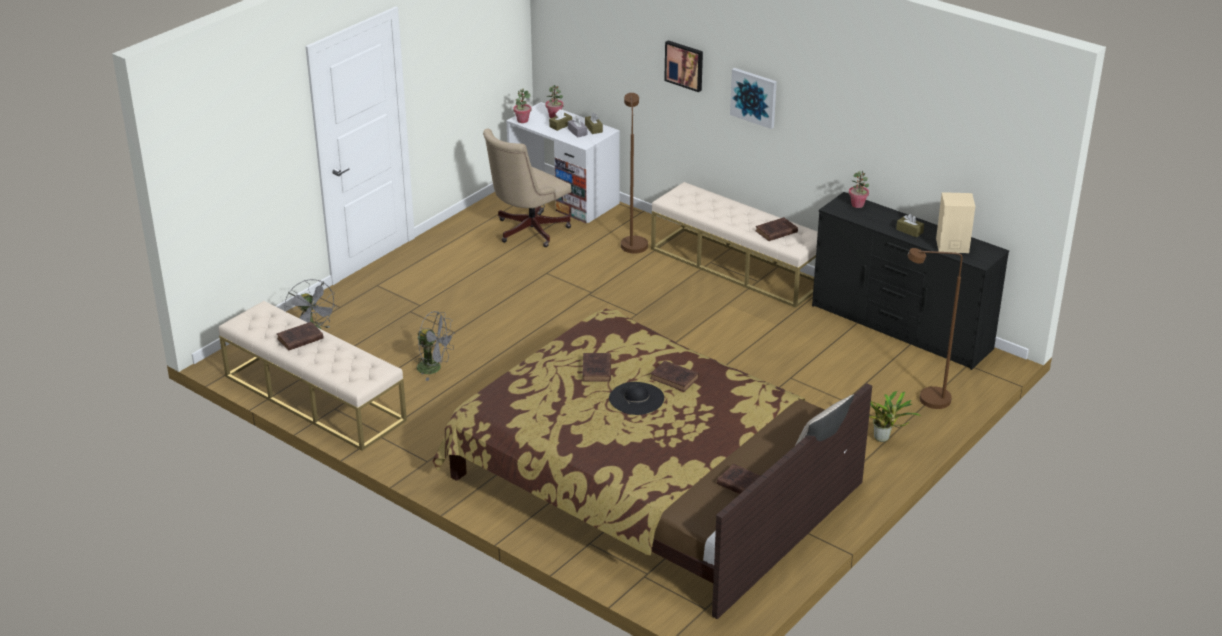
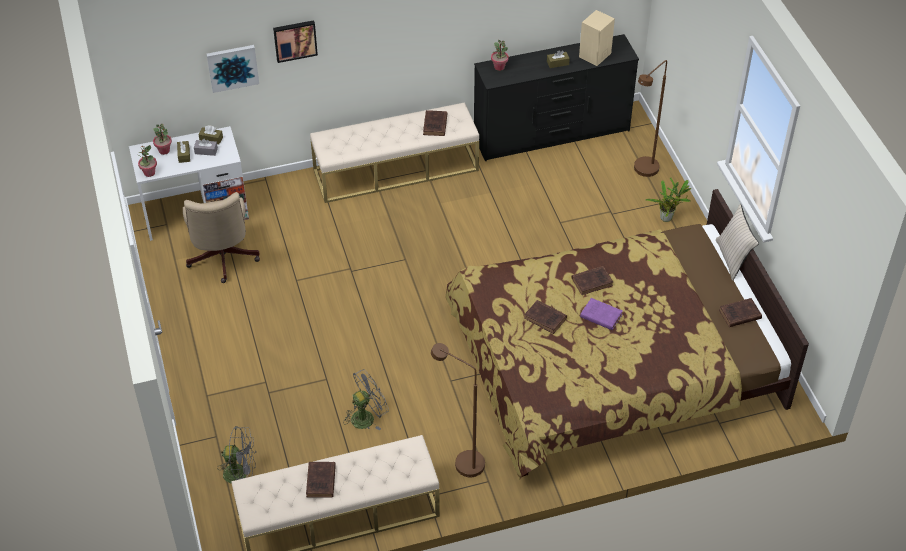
camera: 55 degrees left, 15 degrees up
black hat [609,382,664,415] -> purple book [580,298,623,330]
brown floor lamp [621,93,648,254] -> brown floor lamp moved to [431,343,485,477]
picture [730,68,777,129] -> picture moved to [207,45,259,93]

